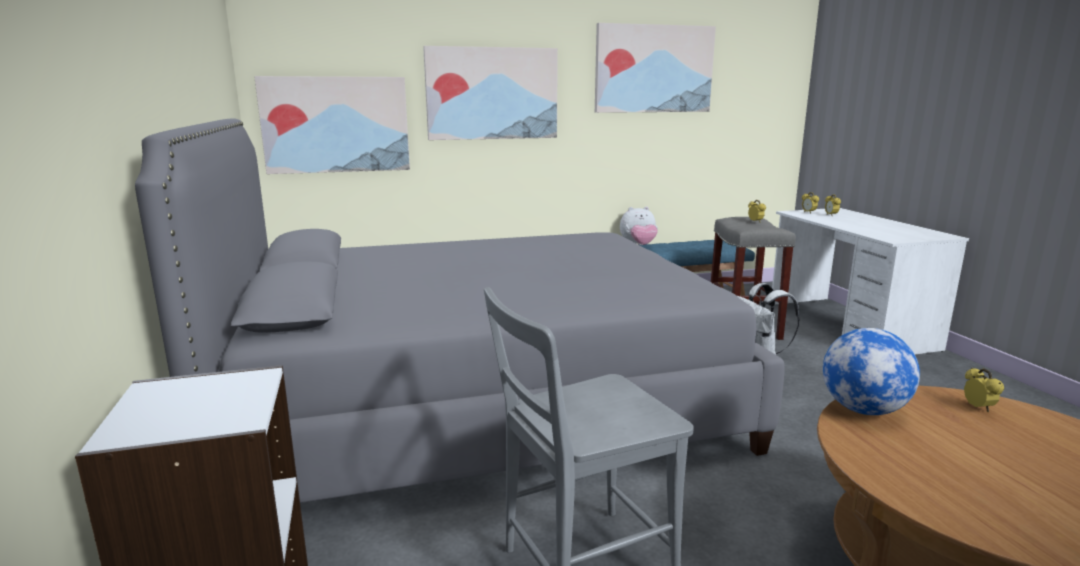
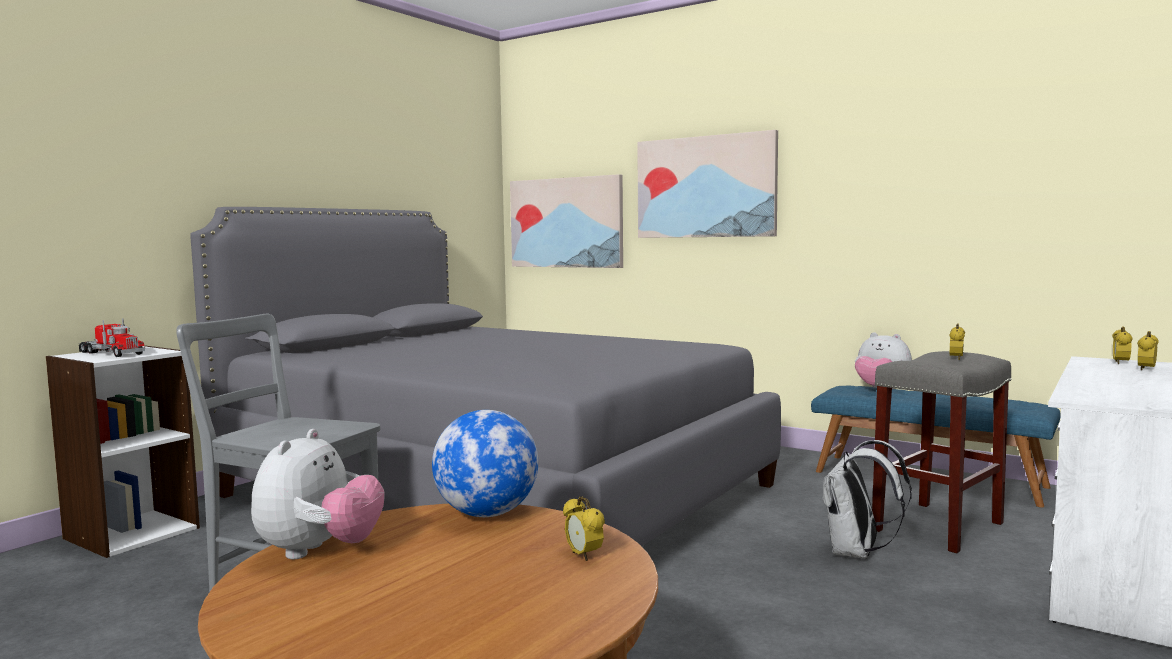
camera: 50 degrees right, 10 degrees down
picture [595,23,716,113] -> none
alarm clock [964,368,1004,412] -> alarm clock turned 105 degrees clockwise [563,496,605,561]
none -> toy truck [79,318,145,357]
none -> plush toy [251,429,385,559]

